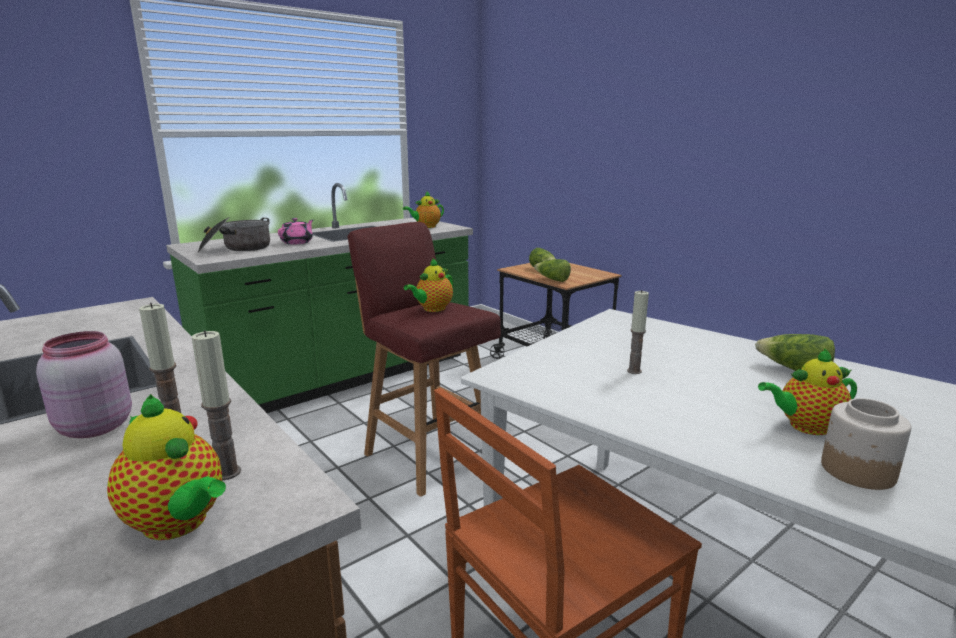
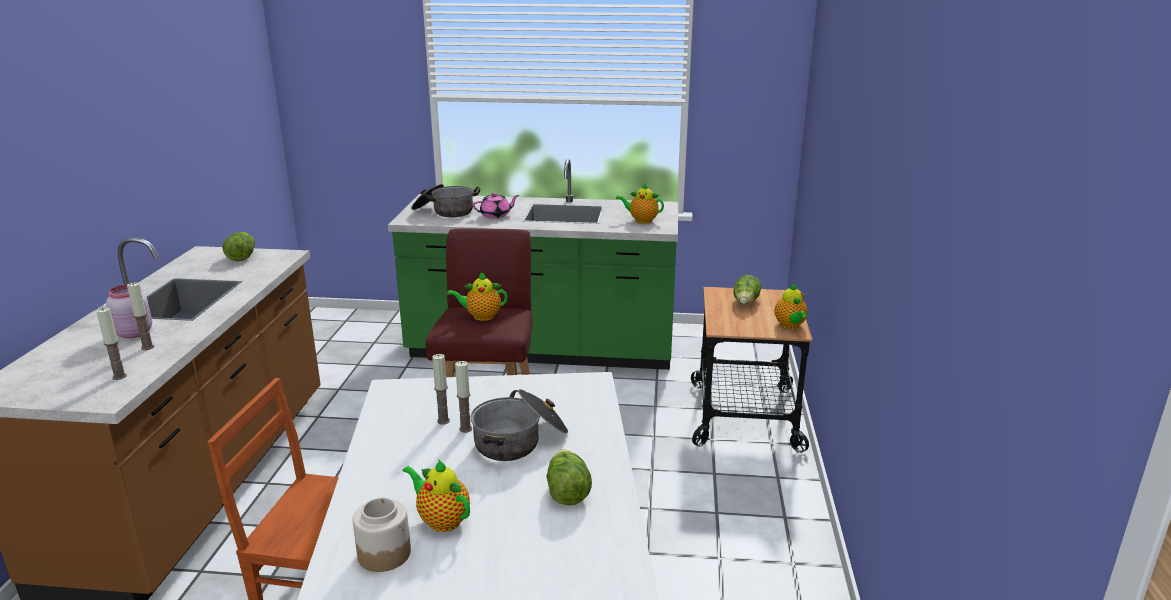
camera: 45 degrees right, 5 degrees up
teapot [107,394,226,540] -> teapot moved to [774,284,808,329]
lettuce [534,259,571,282] -> lettuce moved to [222,232,255,261]
none -> candle [432,354,450,425]
none -> cooking pot [471,389,568,461]

